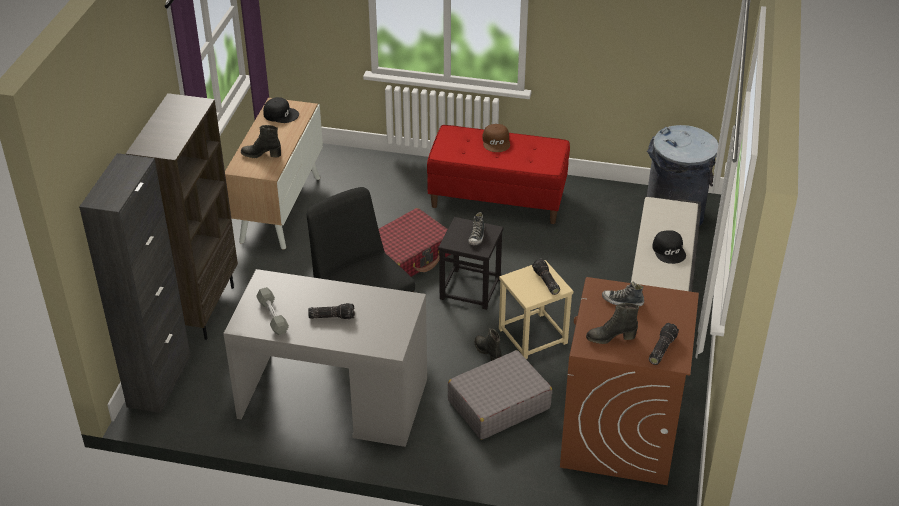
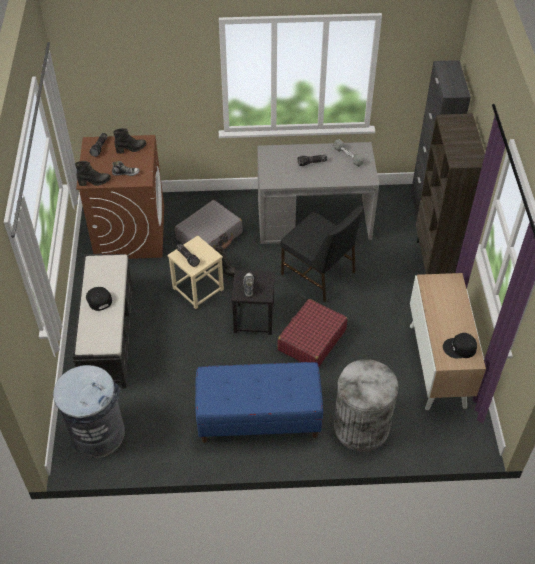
camera: 165 degrees right, 10 degrees up
black boot [241,125,281,158] -> black boot moved to [75,161,111,186]
red bench [427,125,570,224] -> blue bench [195,362,323,443]
brown cap [482,124,510,152] -> none
none -> grey trash can [334,359,398,452]

